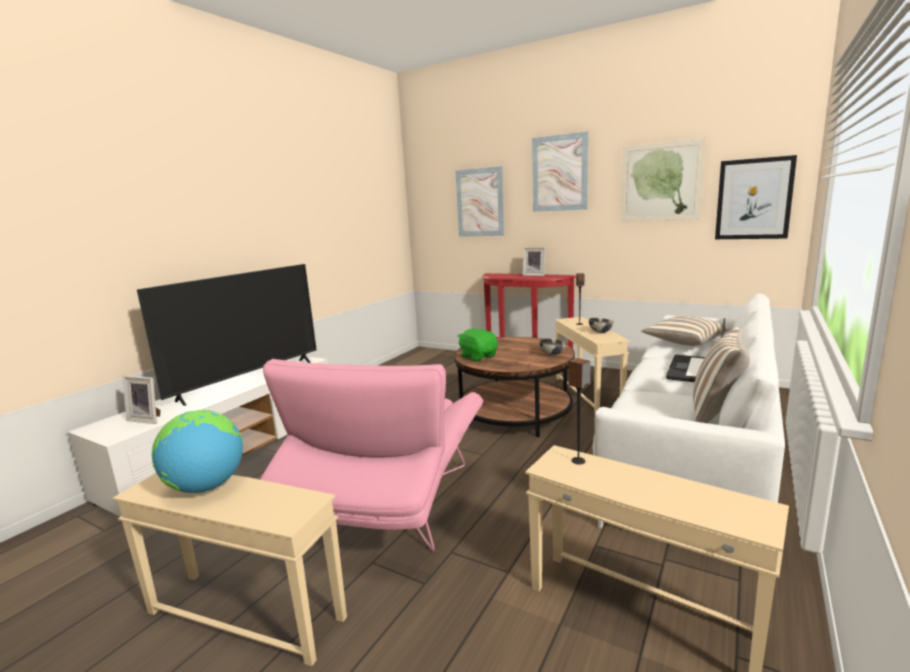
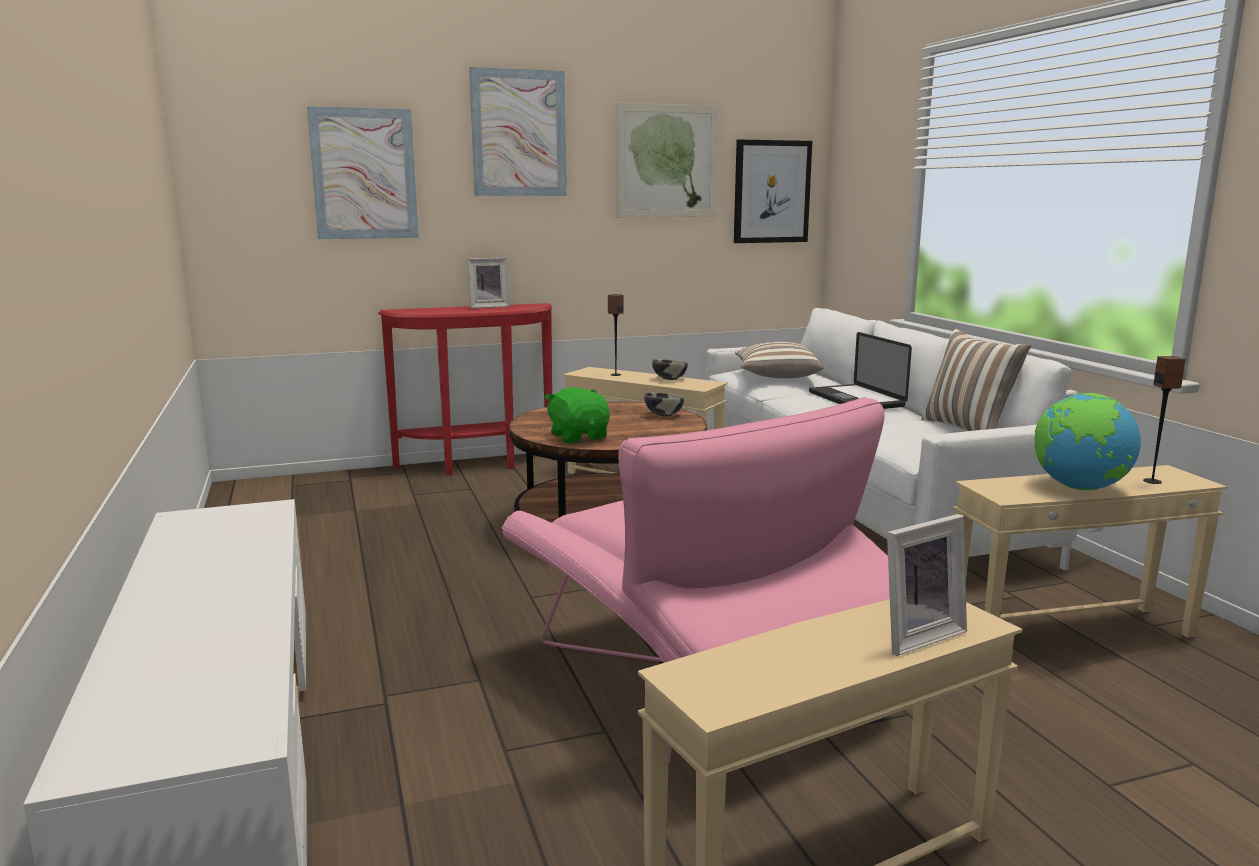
camera: 50 degrees left, 0 degrees up
picture frame [123,376,160,424] -> picture frame moved to [887,514,967,656]
television [137,264,317,406] -> none
globe [152,410,243,493] -> globe moved to [1034,393,1141,490]
green plush toy [458,329,498,361] -> green plush toy turned 60 degrees clockwise [545,387,610,443]
speaker [569,358,590,465] -> speaker moved to [1143,356,1186,484]

